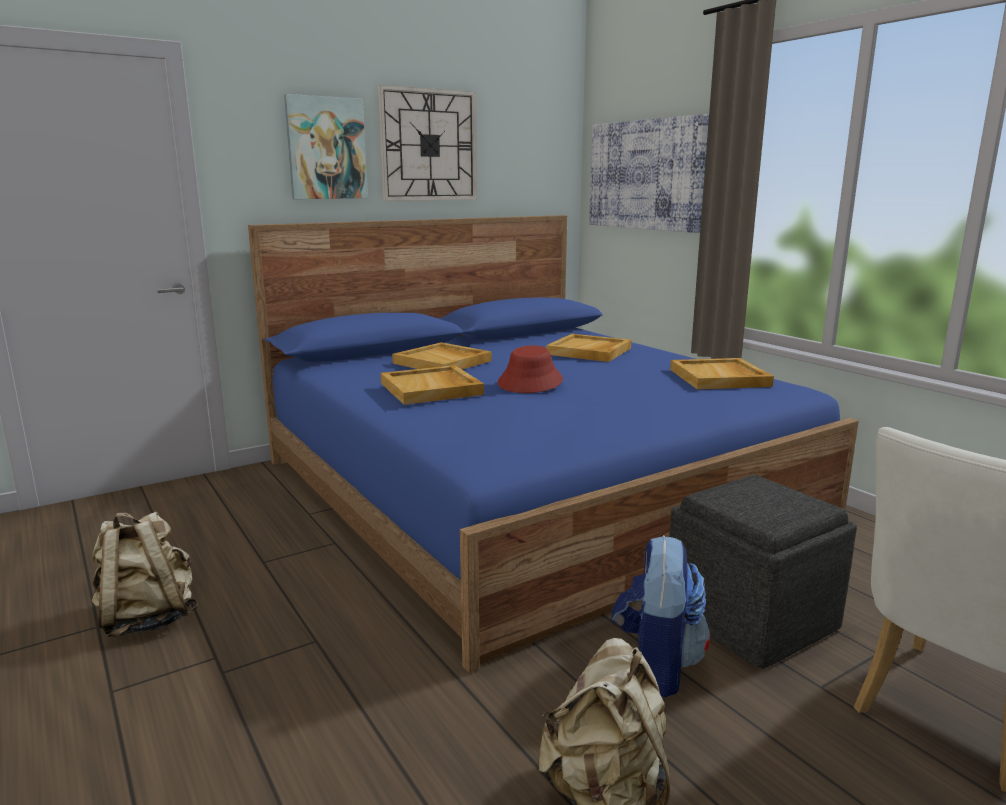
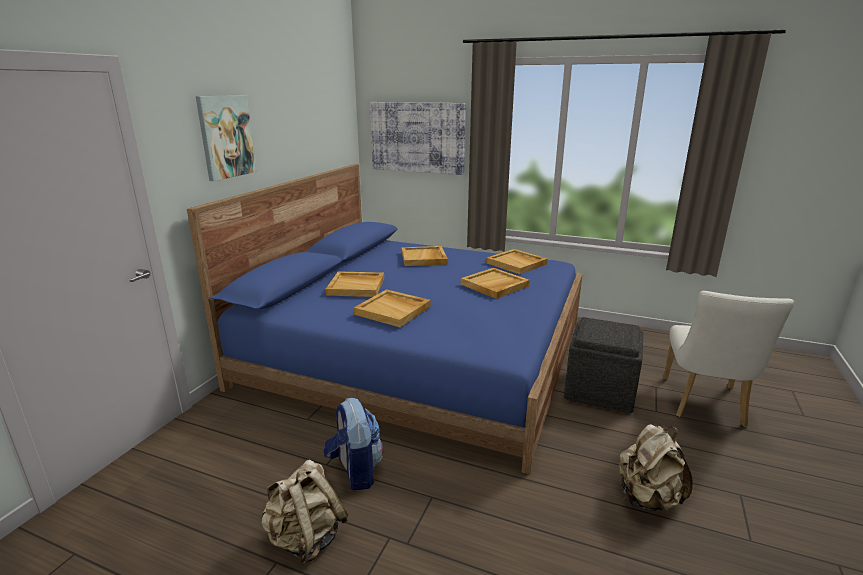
camera: 35 degrees left, 5 degrees up
wall clock [378,85,477,201] -> none
red hat [498,345,563,393] -> none
backpack [611,535,710,697] -> backpack moved to [323,398,383,490]
none -> beige tray [461,268,530,299]

